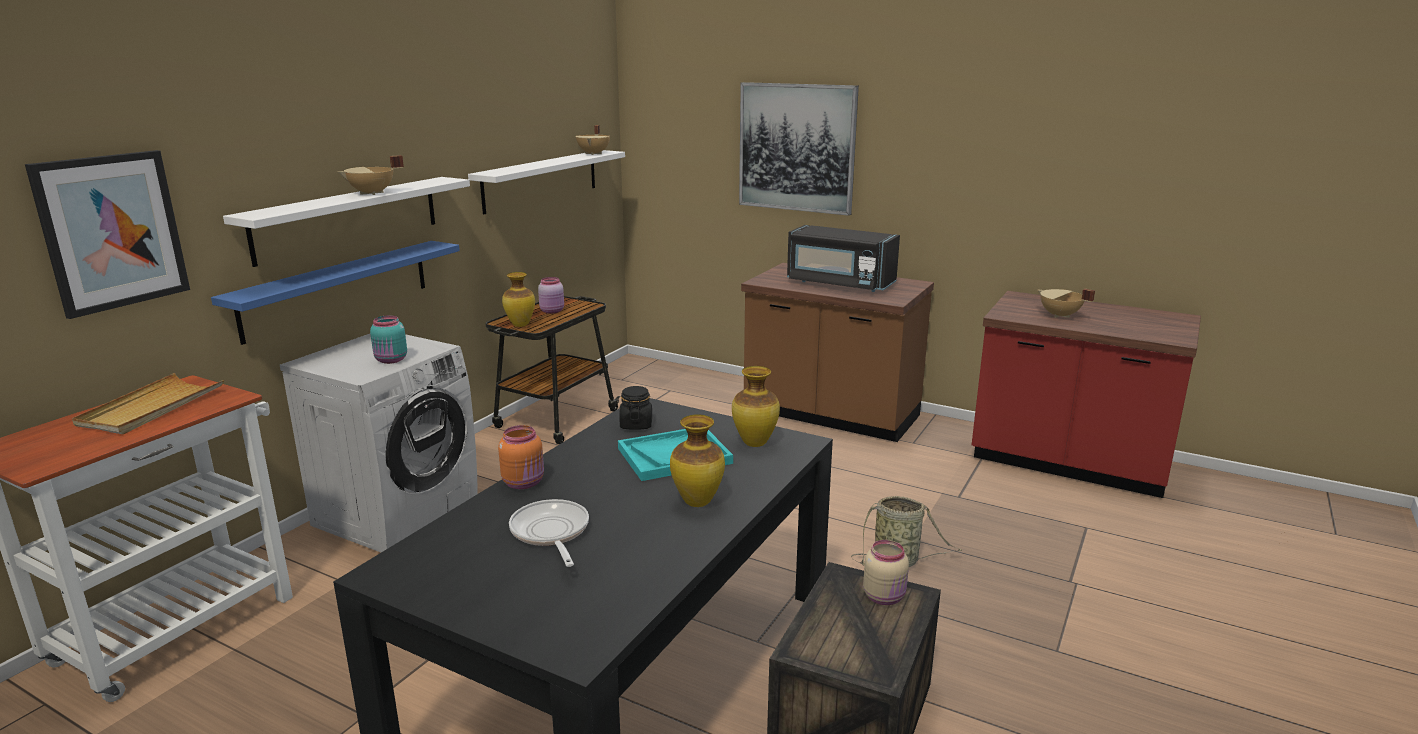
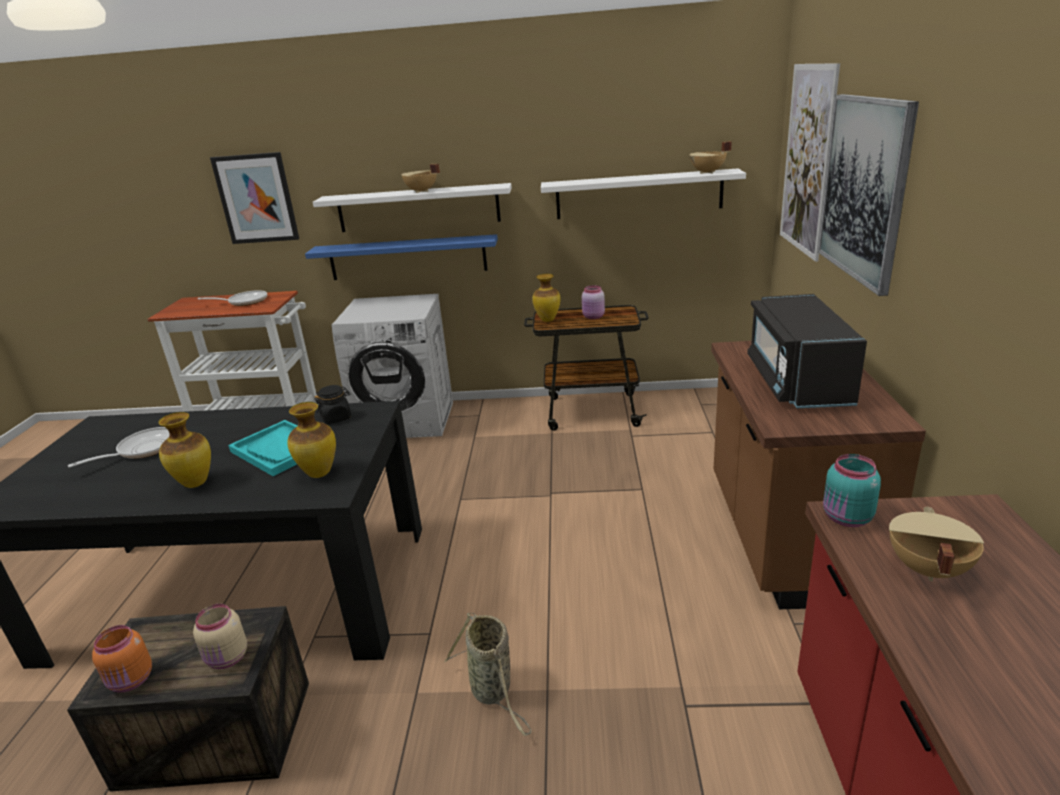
camera: 65 degrees right, 5 degrees up
beige tray [72,373,224,434] -> frying pan [198,290,267,306]
turquoise jar [370,315,407,364] -> turquoise jar moved to [823,454,881,527]
orange jar [498,425,544,489] -> orange jar moved to [92,625,152,692]
none -> picture [780,63,840,262]

